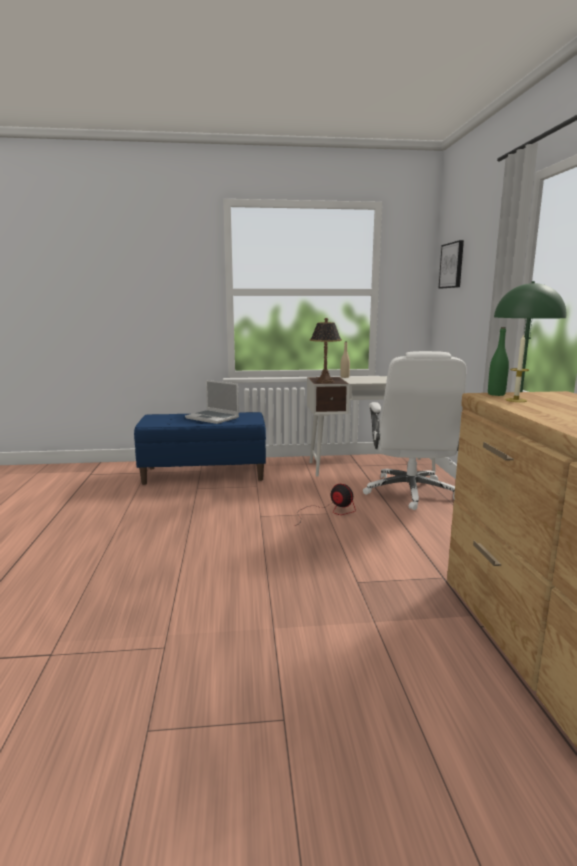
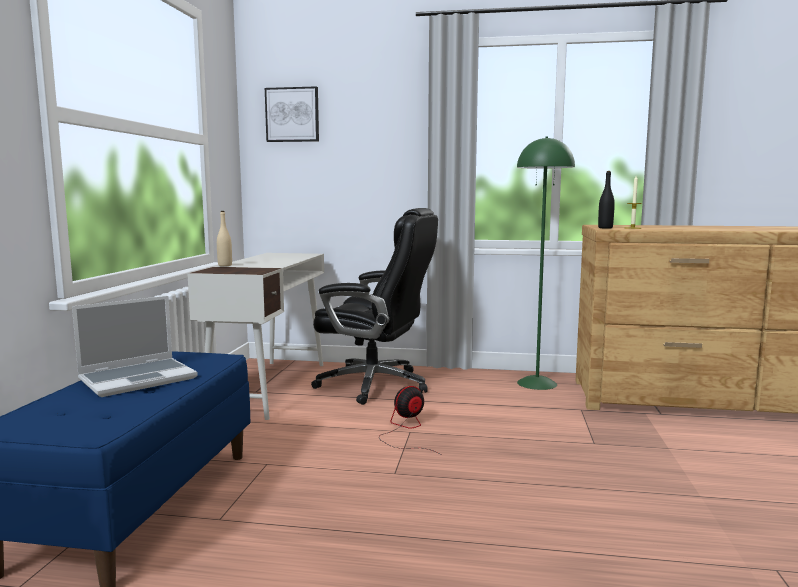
camera: 75 degrees left, 5 degrees down
table lamp [310,318,342,383] -> none
white office chair [363,351,466,510] -> black office chair [311,208,438,405]
green bottle [488,327,509,396] -> black bottle [598,171,615,228]

